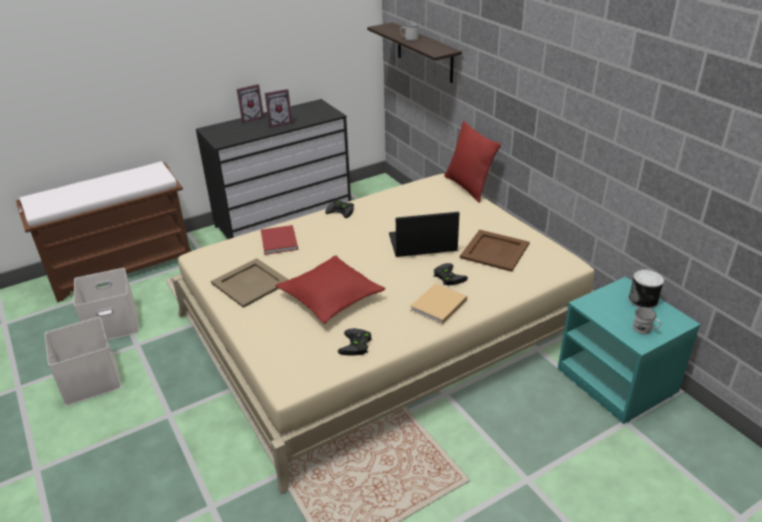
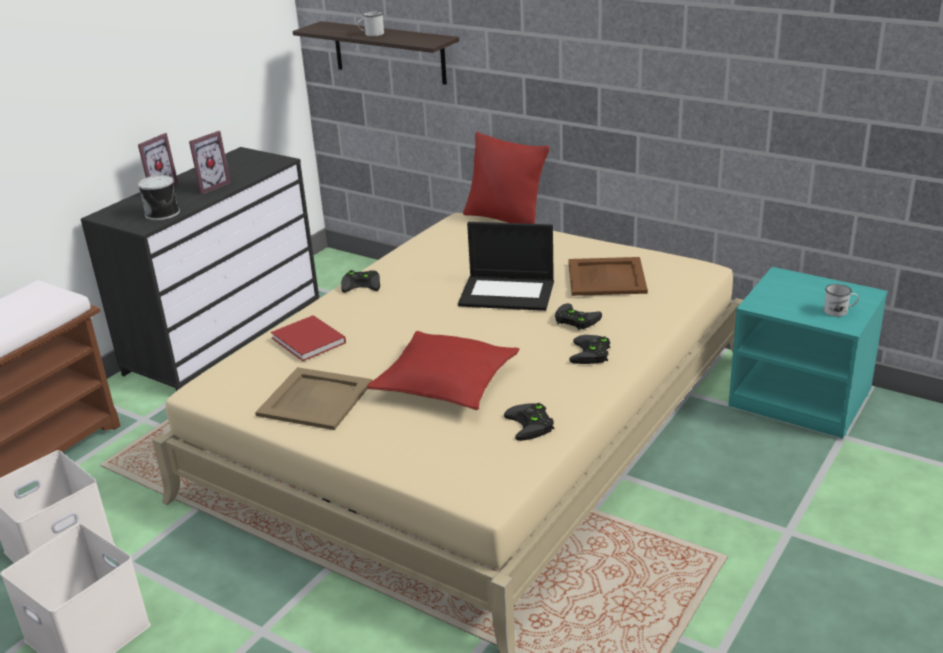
camera: 25 degrees left, 5 degrees down
laptop [389,212,459,257] -> laptop turned 135 degrees counterclockwise [458,222,554,311]
beige book [411,283,467,324] -> black game controller [569,335,610,364]
can [628,269,664,309] -> can moved to [138,175,180,220]

